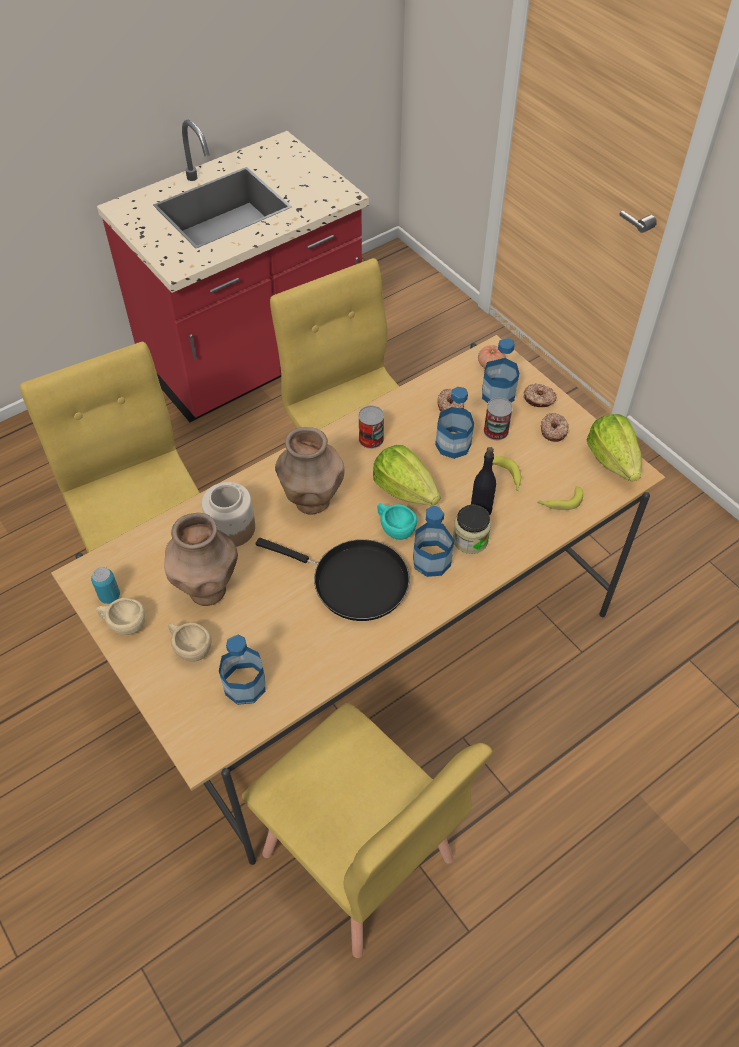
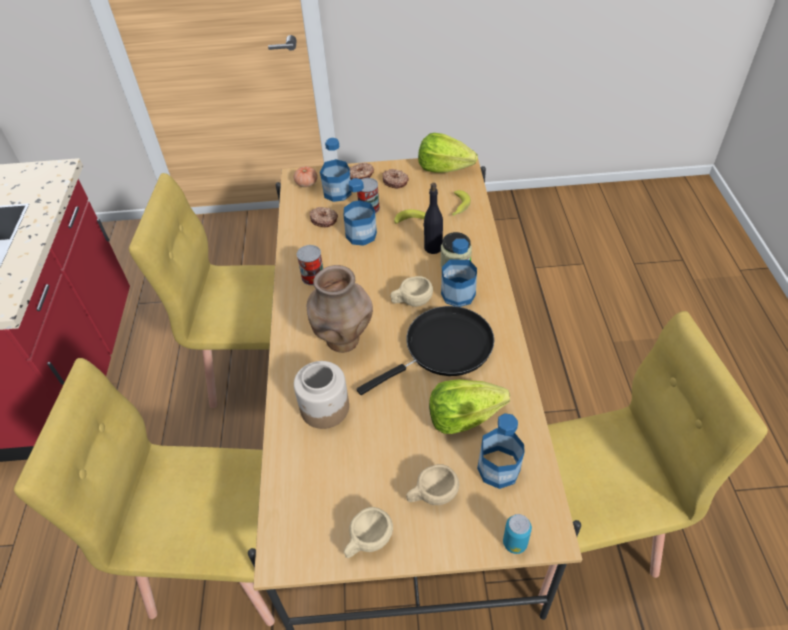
camera: 55 degrees left, 5 degrees down
can [91,567,120,604] -> can moved to [503,514,532,554]
brown vase [164,513,238,606] -> none
lettuce [373,445,441,506] -> lettuce moved to [429,379,510,434]
turquoise cup [377,504,417,540] -> beige cup [390,276,433,307]

